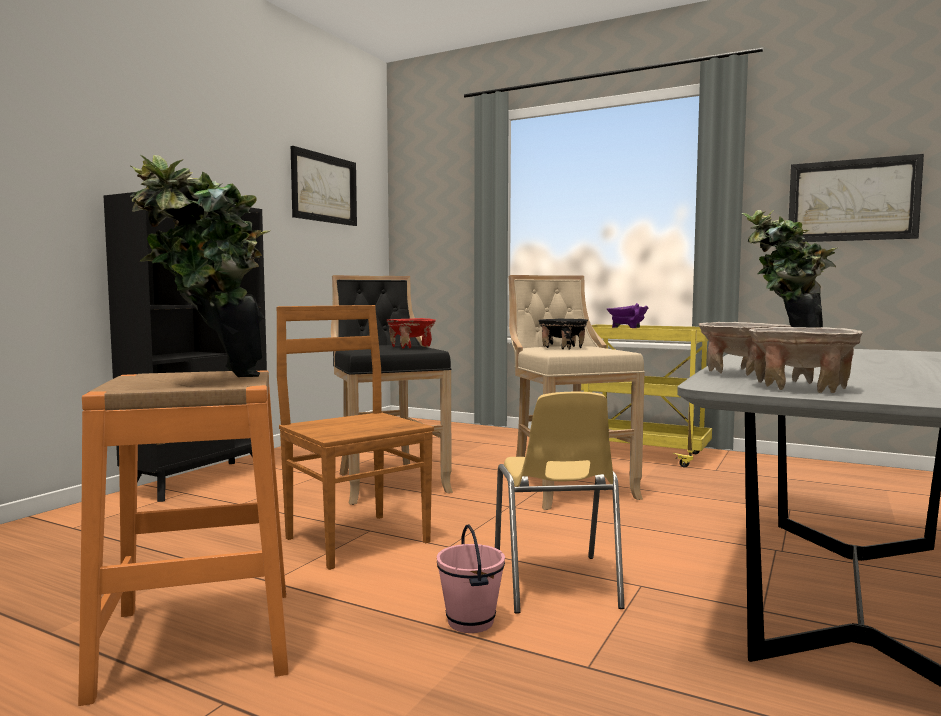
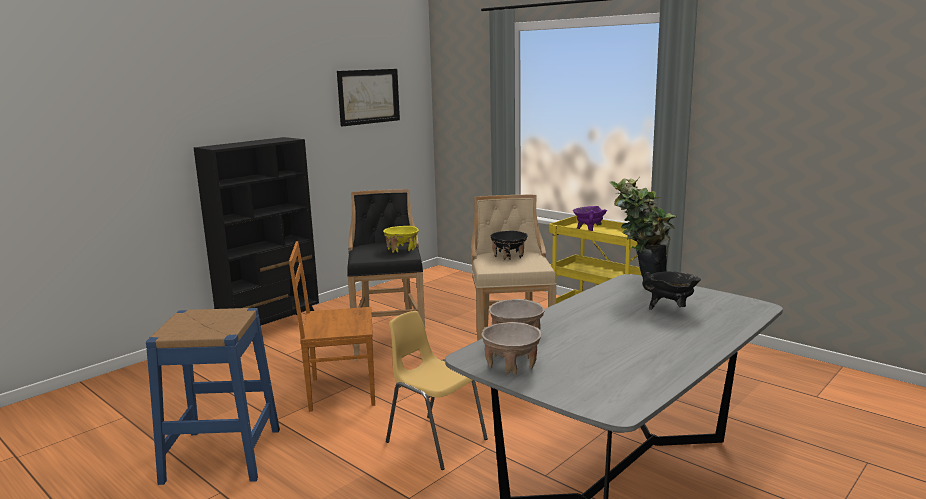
camera: 15 degrees right, 10 degrees up
orange stool [78,370,289,706] -> blue stool [146,308,280,485]
potted plant [129,155,271,377] -> none
brown chair [276,305,434,570] -> brown chair turned 75 degrees counterclockwise [289,241,375,412]
red bowl [387,318,436,349] -> yellow bowl [383,226,419,253]
pink bucket [437,524,505,633] -> none
yellow chair [495,392,625,614] -> yellow chair turned 120 degrees clockwise [386,311,488,470]
picture [789,154,924,242] -> none
none -> black cooking pot [642,271,701,310]

